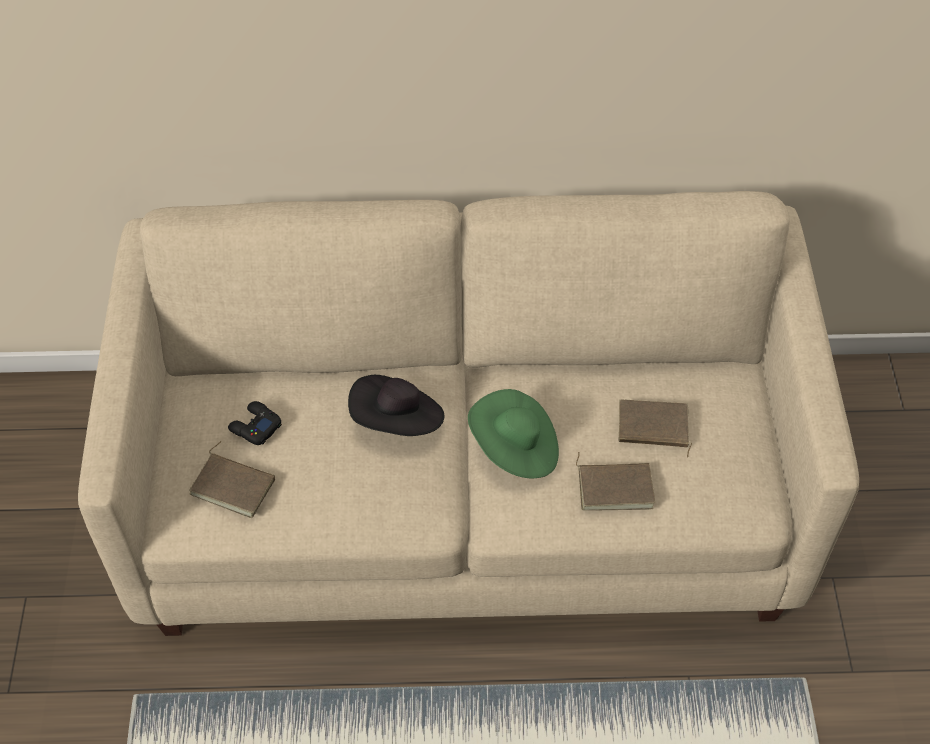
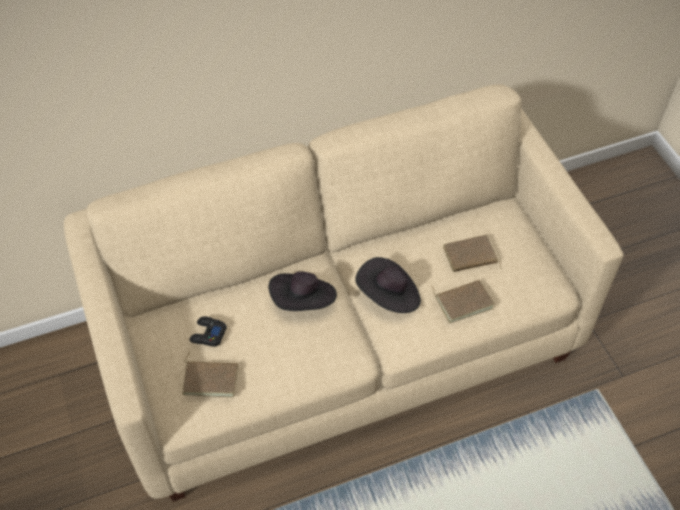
camera: 20 degrees left, 0 degrees up
green hat [468,389,559,478] -> black hat [355,257,421,313]

